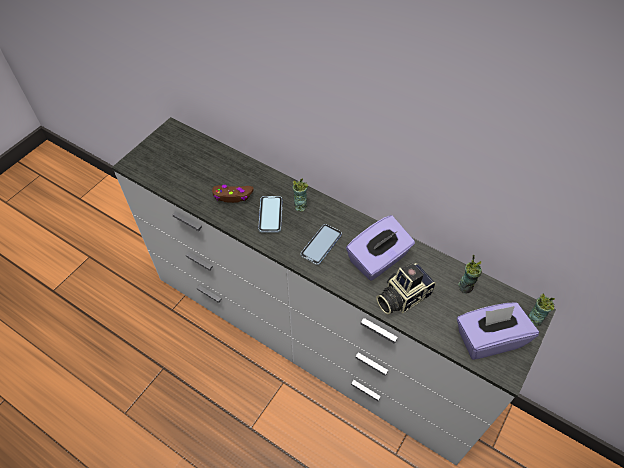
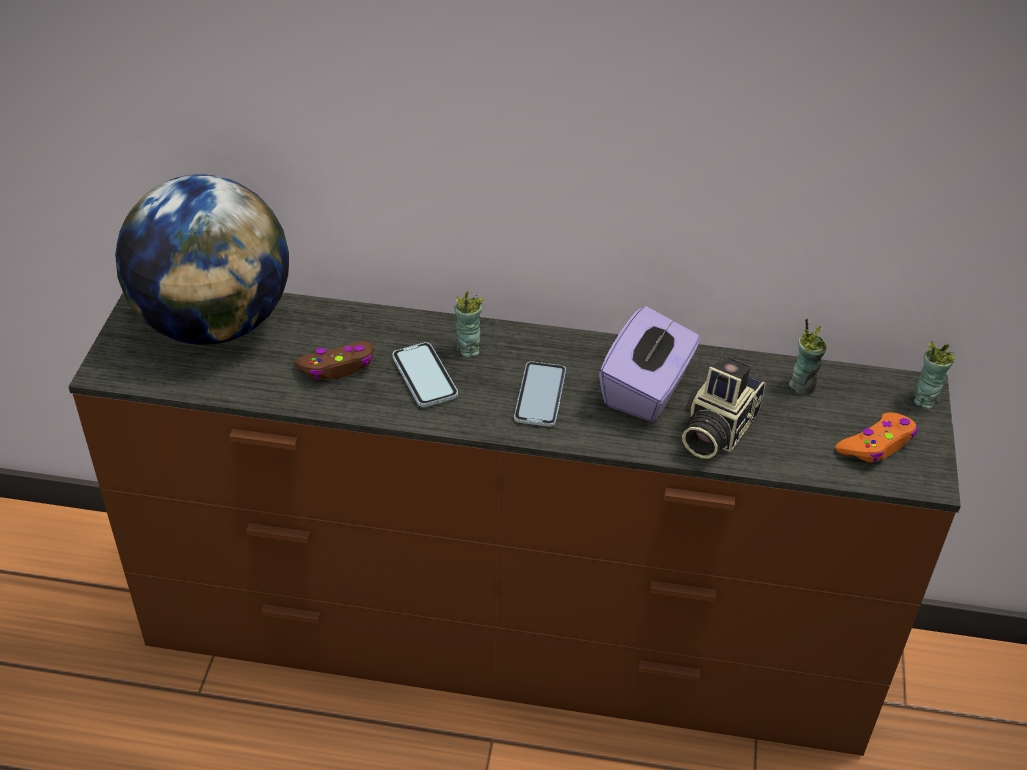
camera: 25 degrees left, 10 degrees down
white dresser [112,117,556,466] -> brown dresser [68,293,961,756]
purple tissue box [457,302,539,360] -> orange game controller [835,412,918,462]
none -> globe [115,174,289,345]

